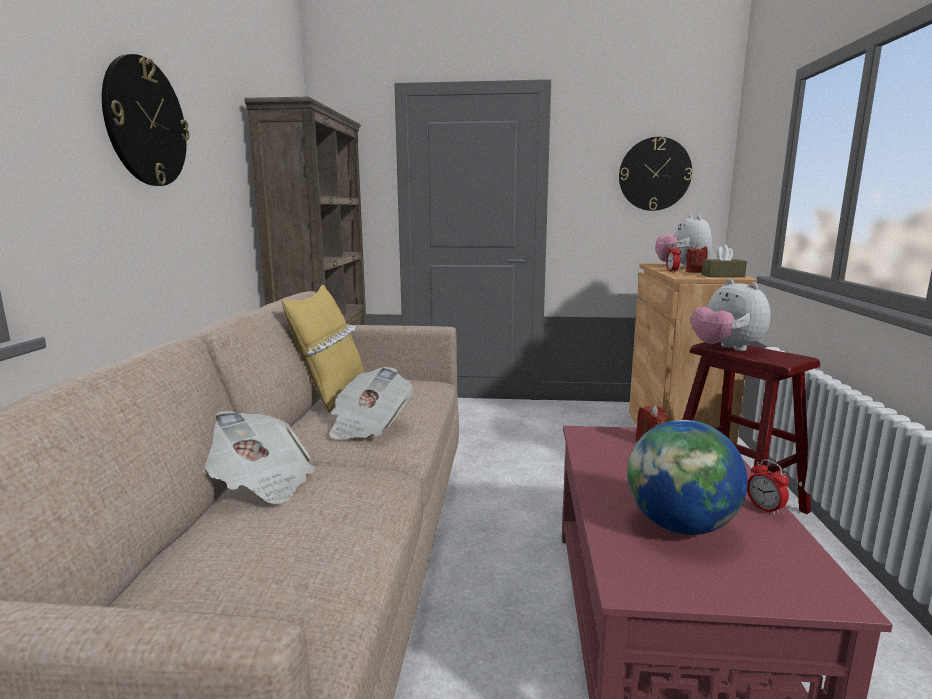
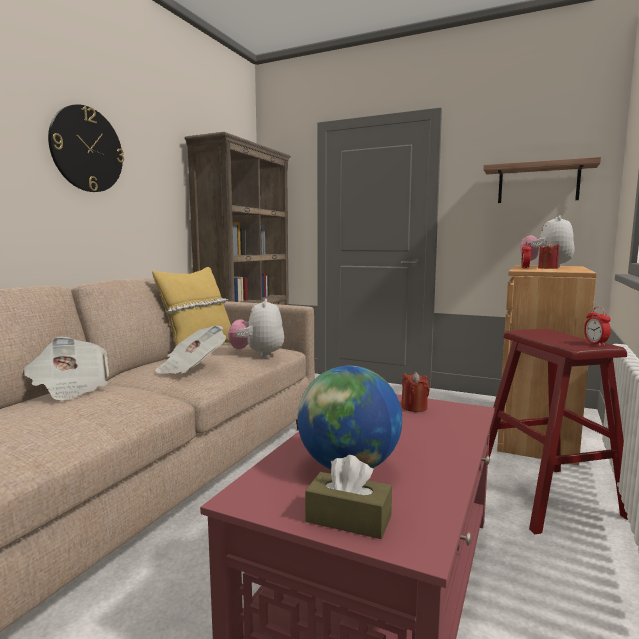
camera: 20 degrees right, 5 degrees down
wall clock [619,137,692,211] -> shelf [483,157,601,203]
plush toy [691,279,771,351] -> plush toy moved to [228,299,284,357]
brown tissue box [701,245,747,277] -> brown tissue box moved to [305,455,392,539]
alarm clock [747,459,789,516] -> alarm clock moved to [584,307,611,346]

